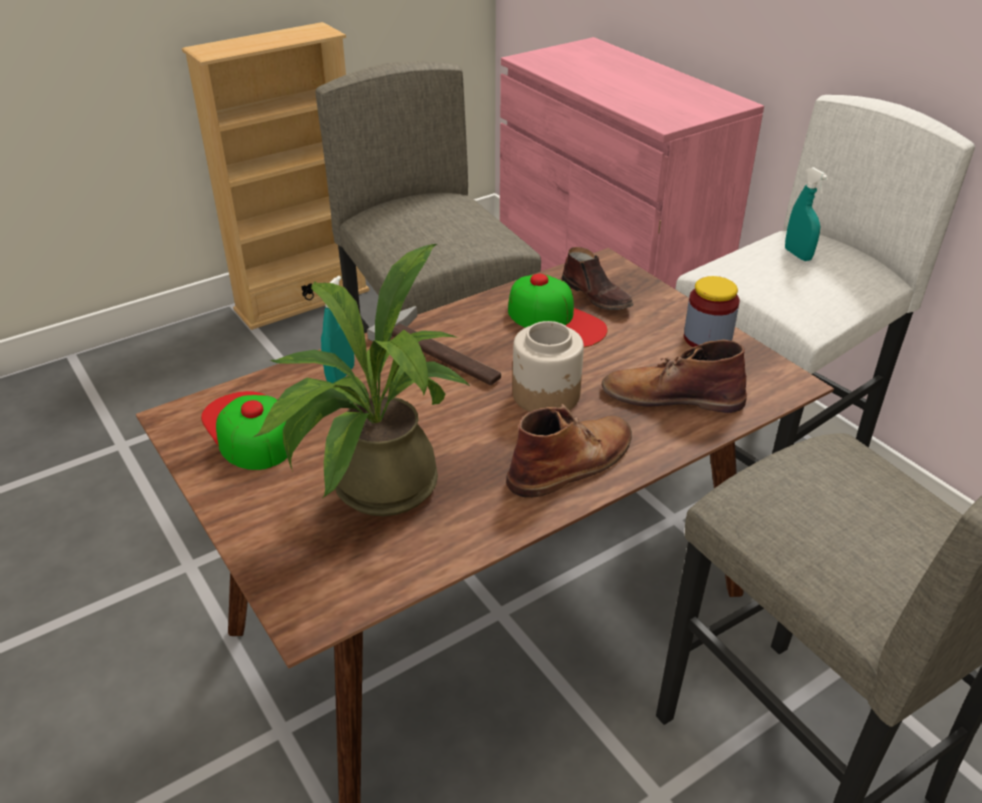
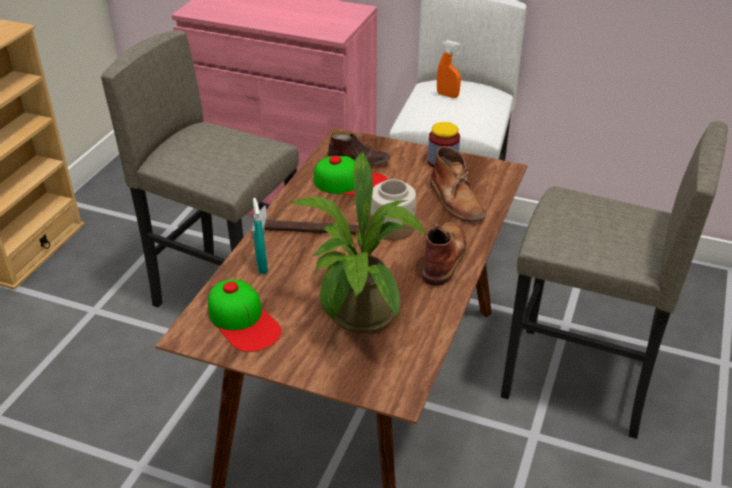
camera: 35 degrees left, 0 degrees up
cap [201,391,287,470] -> cap turned 150 degrees counterclockwise [208,280,282,352]
brown boot [602,340,747,413] -> brown boot turned 90 degrees counterclockwise [430,146,486,222]
turquoise spray bottle [785,167,829,261] -> orange spray bottle [437,40,461,98]

